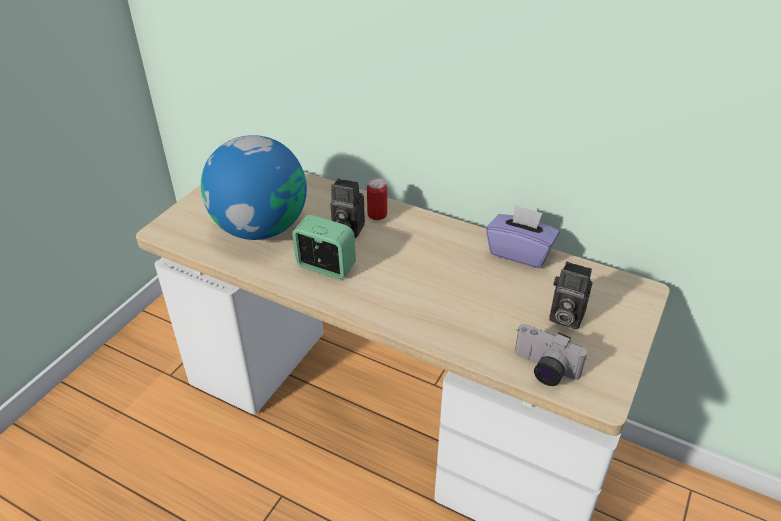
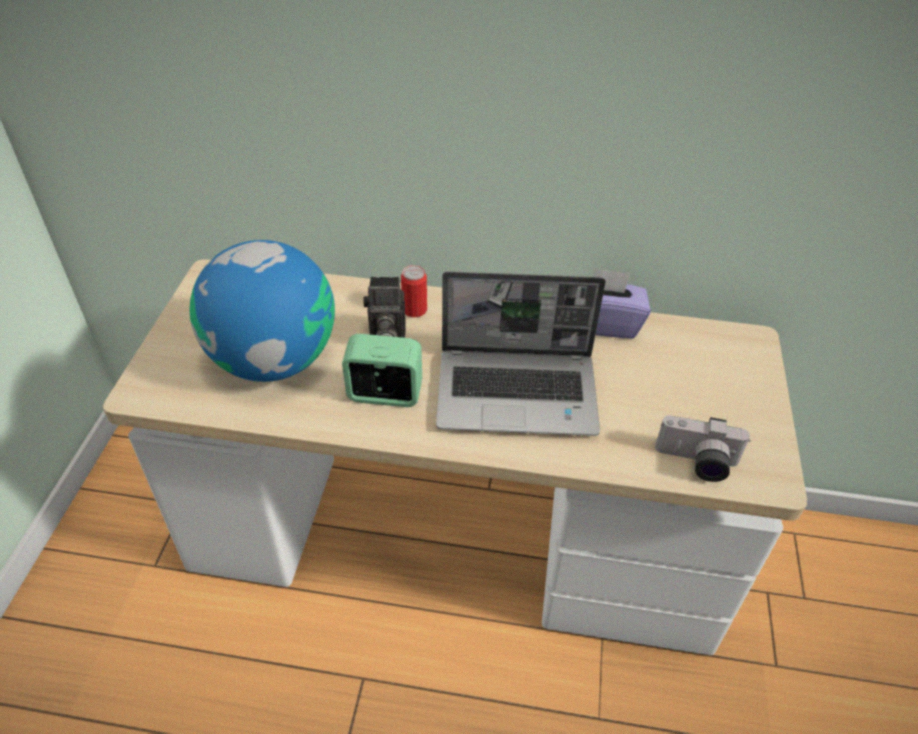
camera: 20 degrees left, 5 degrees up
camera [549,261,592,330] -> none
none -> laptop [436,271,606,436]

